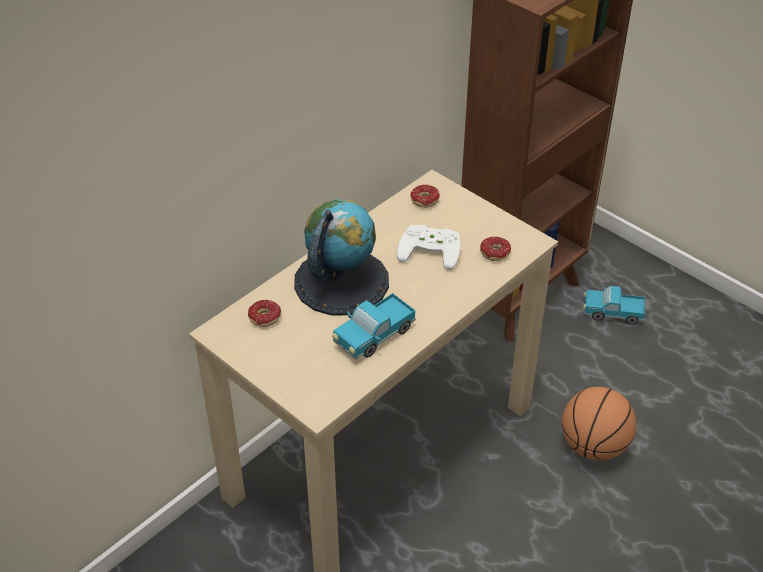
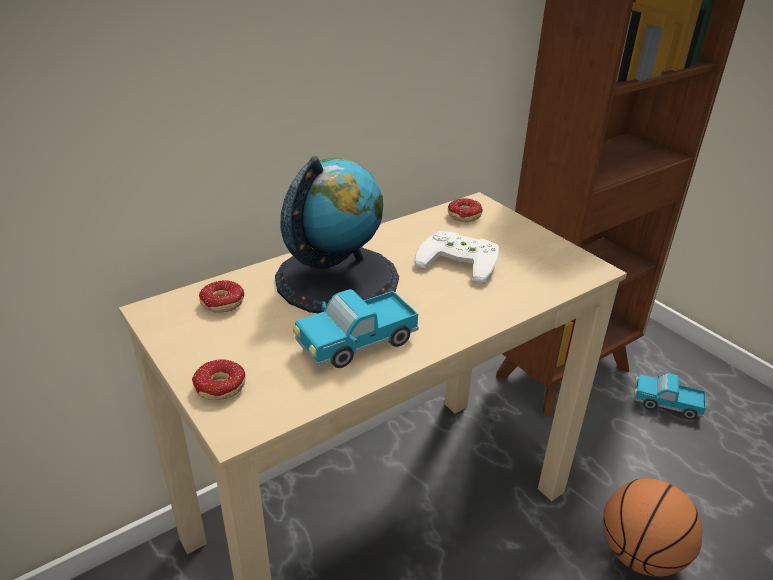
camera: 10 degrees right, 10 degrees down
donut [480,237,511,261] -> donut moved to [192,359,246,400]

